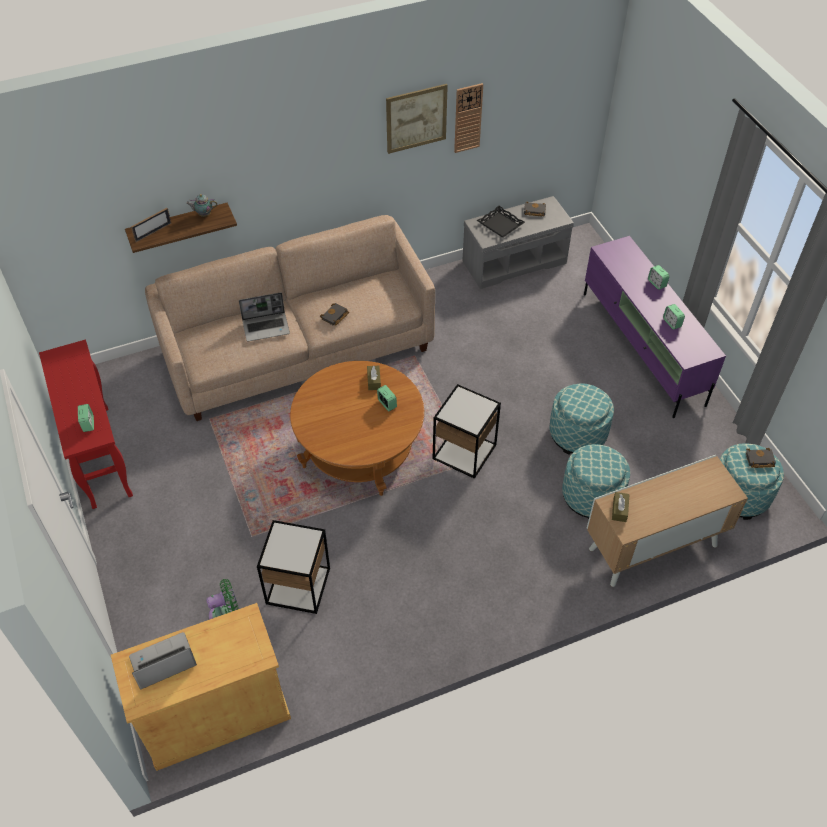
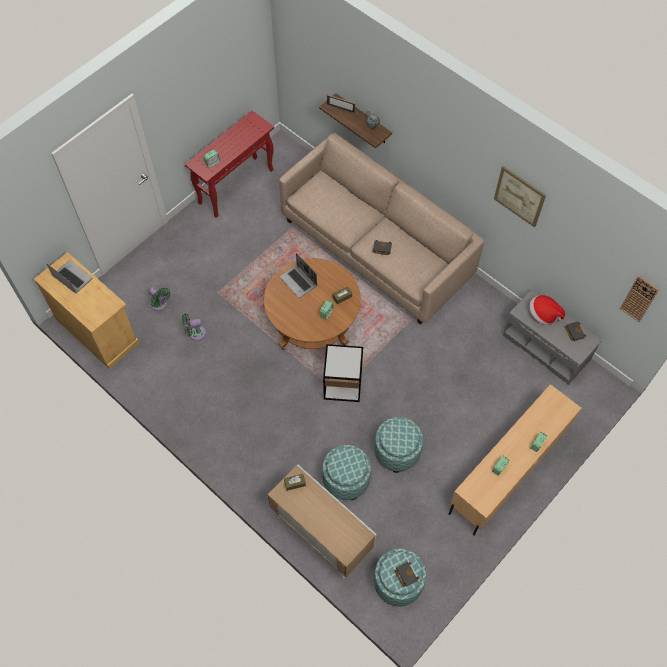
camera: 65 degrees right, 10 degrees up
laptop [239,292,290,342] -> laptop moved to [280,253,317,298]
side table [257,520,330,614] -> green fan [182,313,206,341]
wall clock [454,83,483,153] -> wall clock moved to [620,275,659,322]
black tray [477,206,525,238] -> hat [530,295,565,325]
purple tv stand [584,236,726,418] -> beige tv stand [449,384,581,536]

